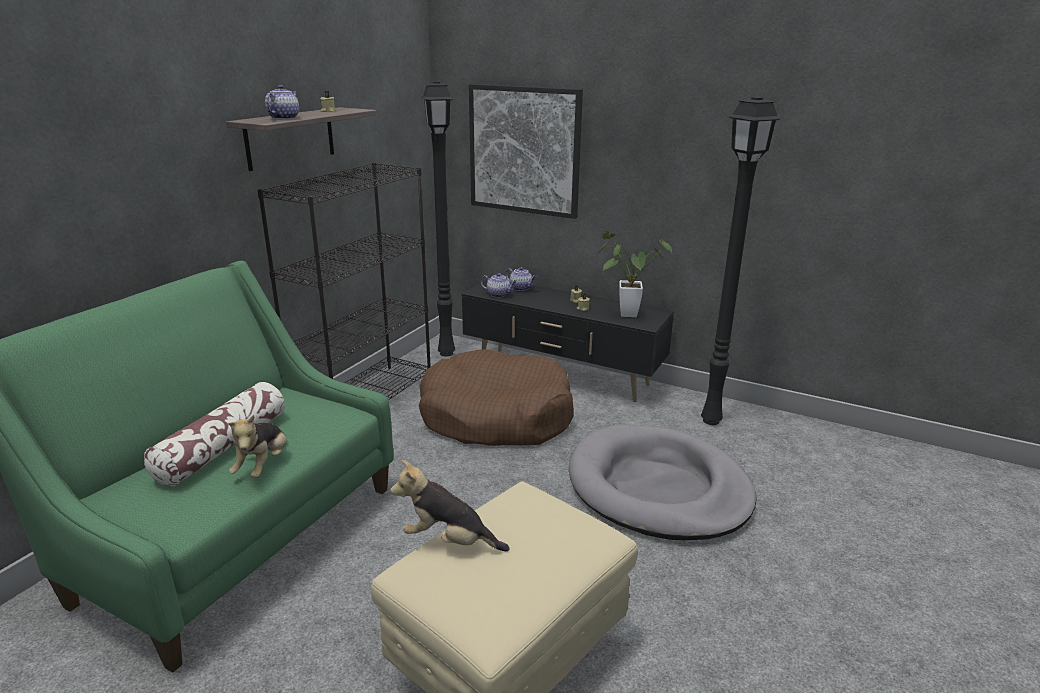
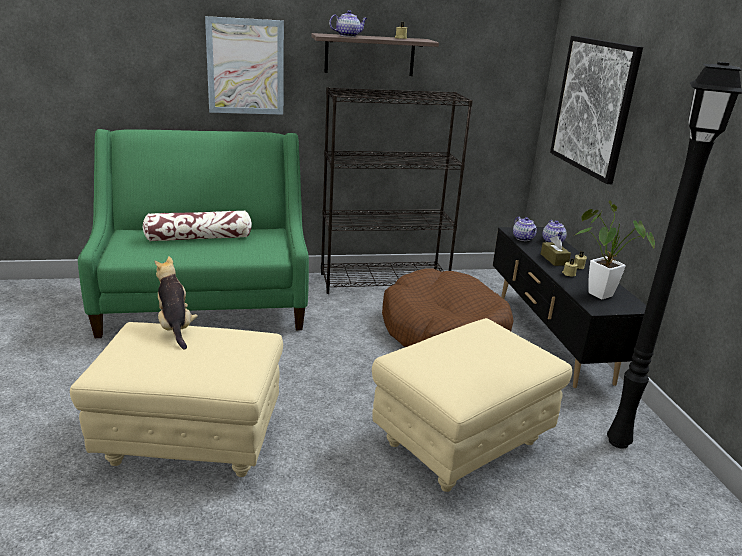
camera: 50 degrees right, 0 degrees up
plush toy [228,415,287,479] -> none
black floor lamp [421,82,455,356] -> none
grey dog bed [569,425,757,540] -> beige ottoman [372,318,572,492]
none -> picture [205,16,284,115]
none -> brown tissue box [541,236,571,266]

